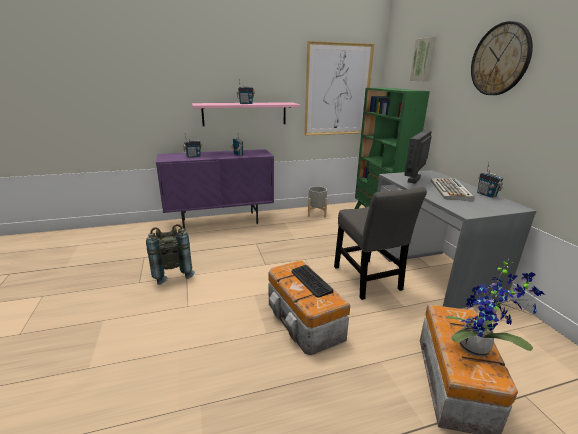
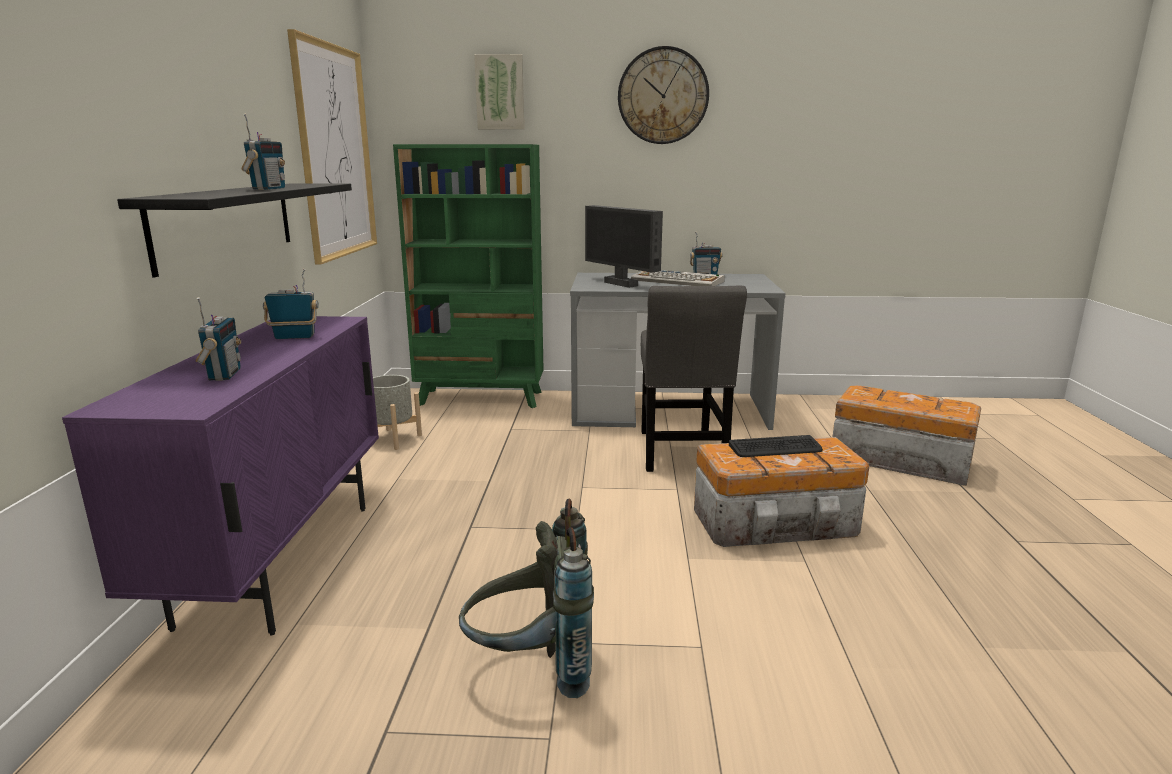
camera: 70 degrees left, 5 degrees down
pink shelf [192,102,300,126] -> black shelf [117,183,352,277]
grey chair [334,187,427,300] -> grey chair turned 90 degrees clockwise [641,285,747,472]
potted plant [445,259,545,357] -> none

